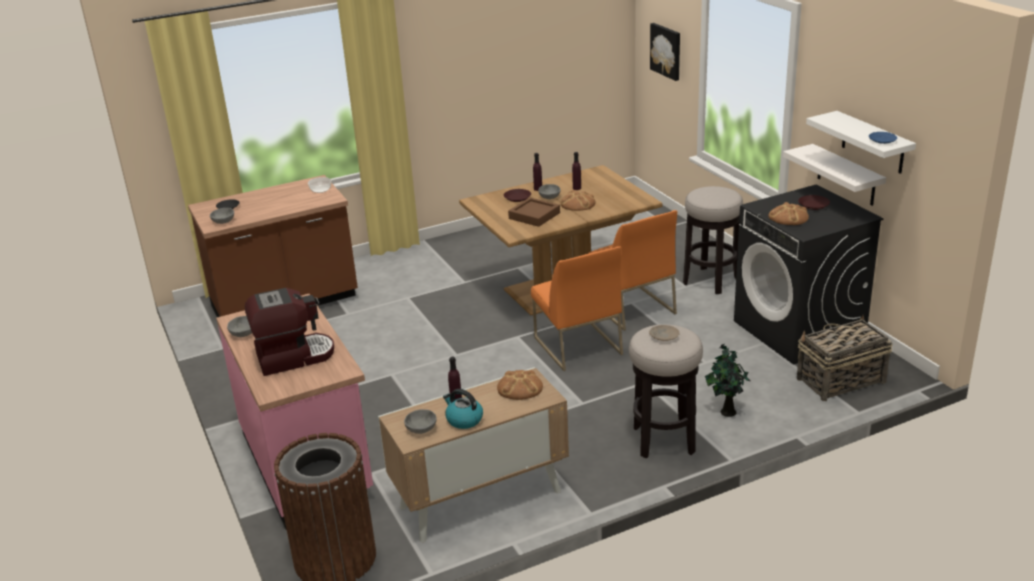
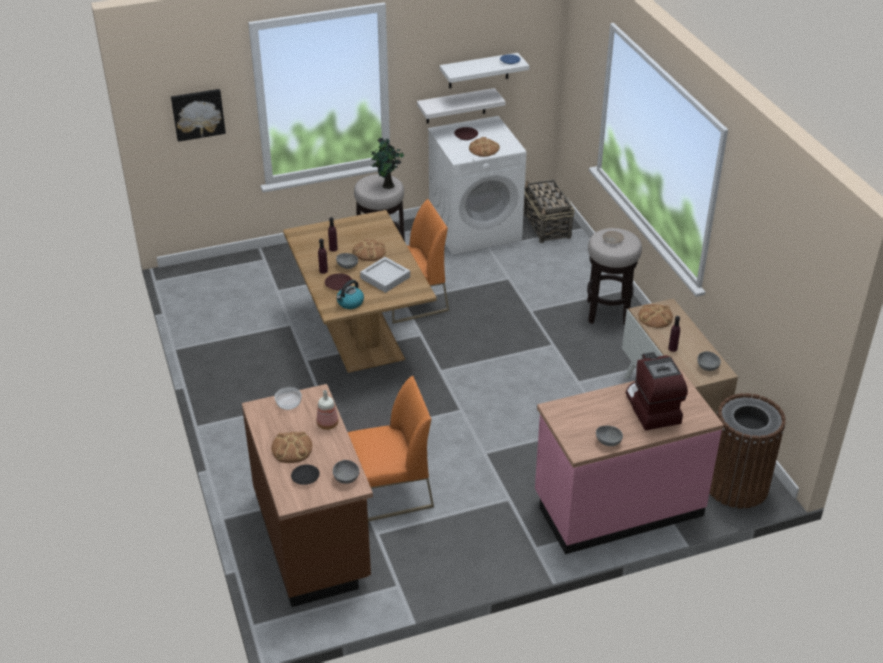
camera: 85 degrees left, 10 degrees up
kettle [443,389,483,429] -> kettle moved to [336,280,364,309]
brown tray [508,198,560,227] -> grey tray [360,257,410,293]
orange chair [531,246,623,371] -> orange chair moved to [348,376,434,522]
potted plant [705,344,750,417] -> potted plant moved to [371,137,404,189]
black washing machine [734,184,884,364] -> white washing machine [428,116,526,255]
none -> bread [271,431,312,463]
none -> bottle [317,390,339,430]

